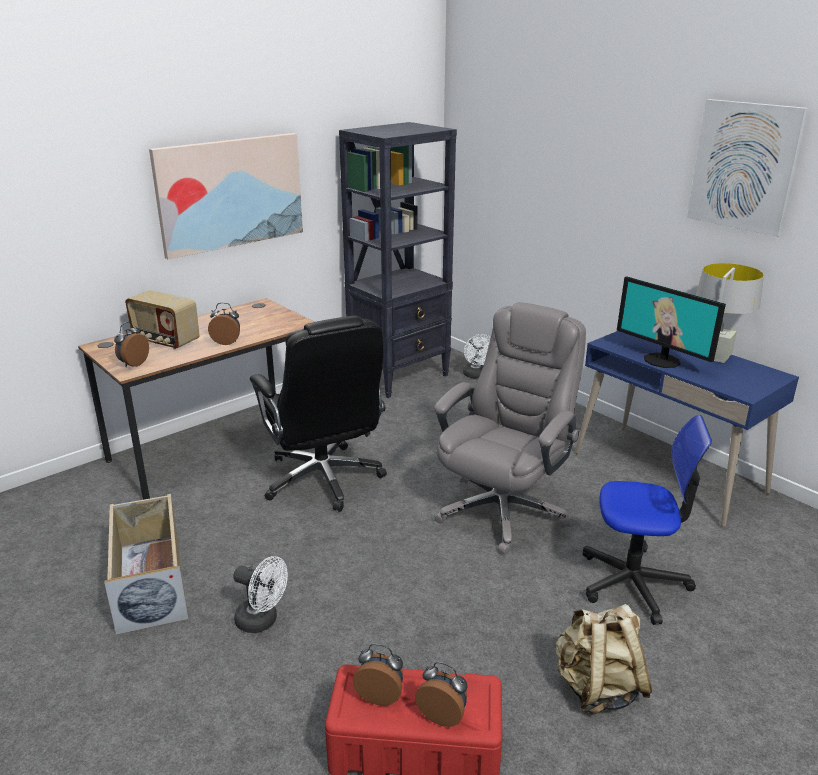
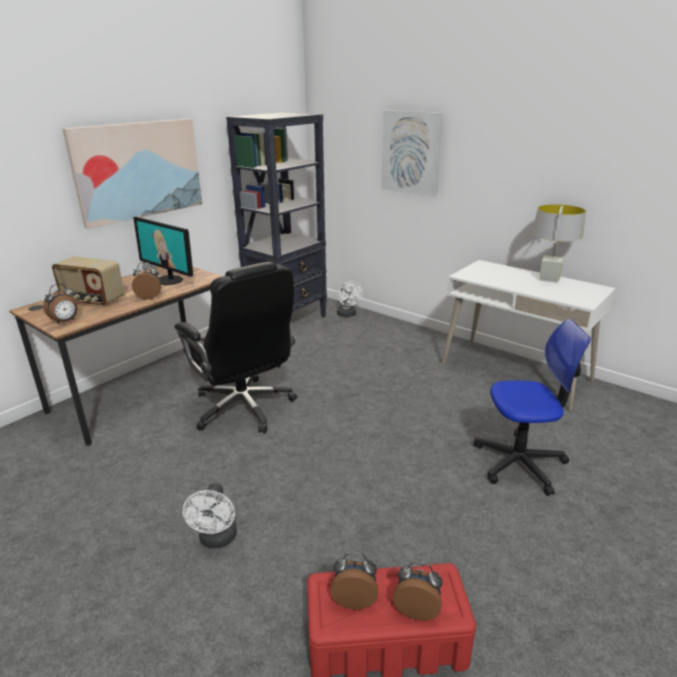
camera: 10 degrees left, 0 degrees up
beige storage box [104,494,189,635] -> none
alarm clock [114,322,149,367] -> alarm clock turned 150 degrees counterclockwise [43,283,78,324]
white fan [234,556,288,633] -> white fan turned 75 degrees clockwise [182,483,237,548]
grey office chair [434,302,586,555] -> none
beige backpack [556,604,652,714] -> none
blue desk [575,331,799,527] -> white desk [441,260,616,410]
monitor [617,276,726,368] -> monitor moved to [133,217,193,285]
picture [687,99,809,237] -> picture moved to [381,110,443,197]

